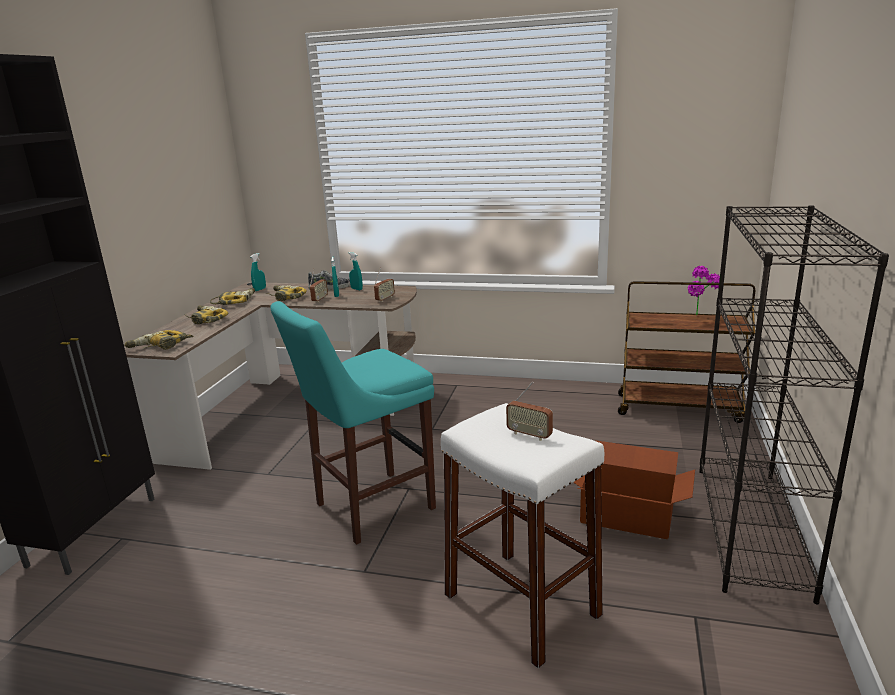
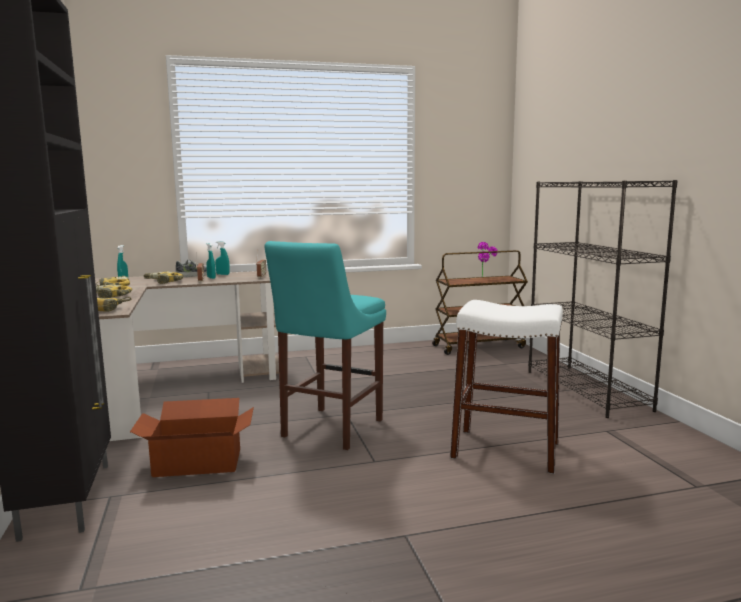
camera: 30 degrees left, 10 degrees down
radio [506,381,553,441] -> none
cardboard box [573,440,695,539] -> cardboard box moved to [130,398,254,477]

